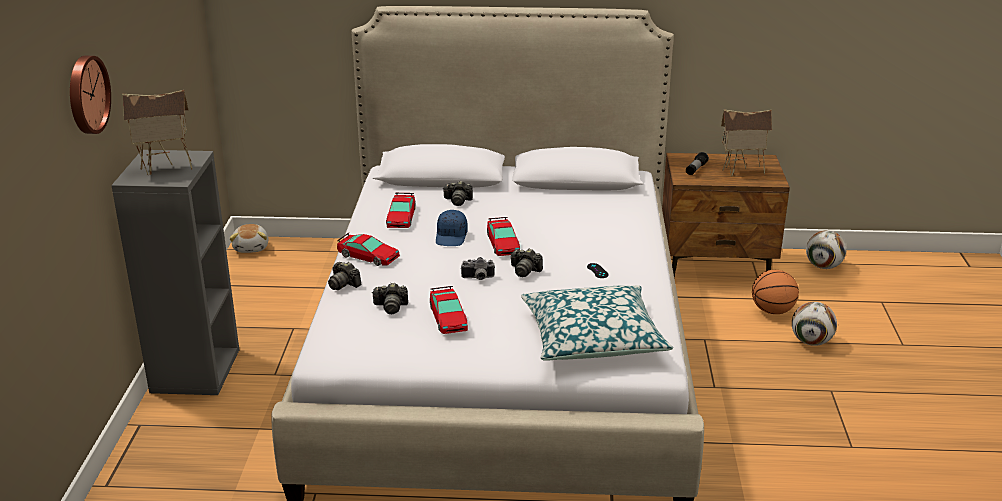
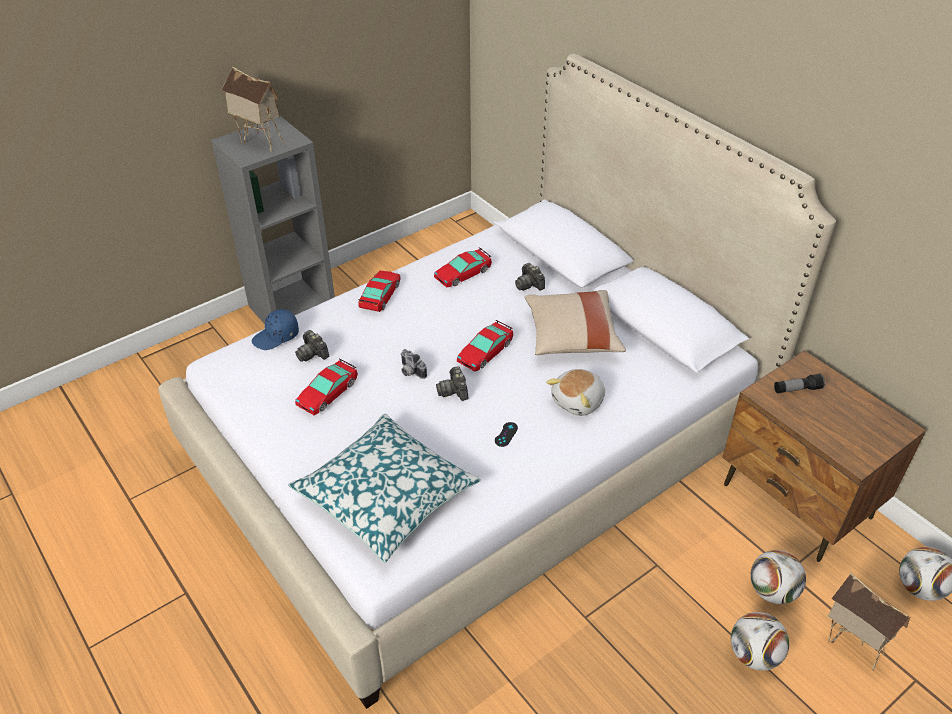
camera: 50 degrees right, 15 degrees up
wall clock [70,56,111,134] -> none
plush toy [229,224,268,253] -> plush toy moved to [546,369,605,416]
camera [328,262,361,290] -> none
toy car [337,232,400,266] -> toy car turned 150 degrees counterclockwise [358,271,401,312]
blue cap [436,210,468,246] -> blue cap moved to [252,309,299,350]
toy house [721,109,772,176] -> toy house moved to [828,572,911,671]
basketball [752,270,799,314] -> football [750,550,806,604]
none -> beige pillow [525,290,626,355]

